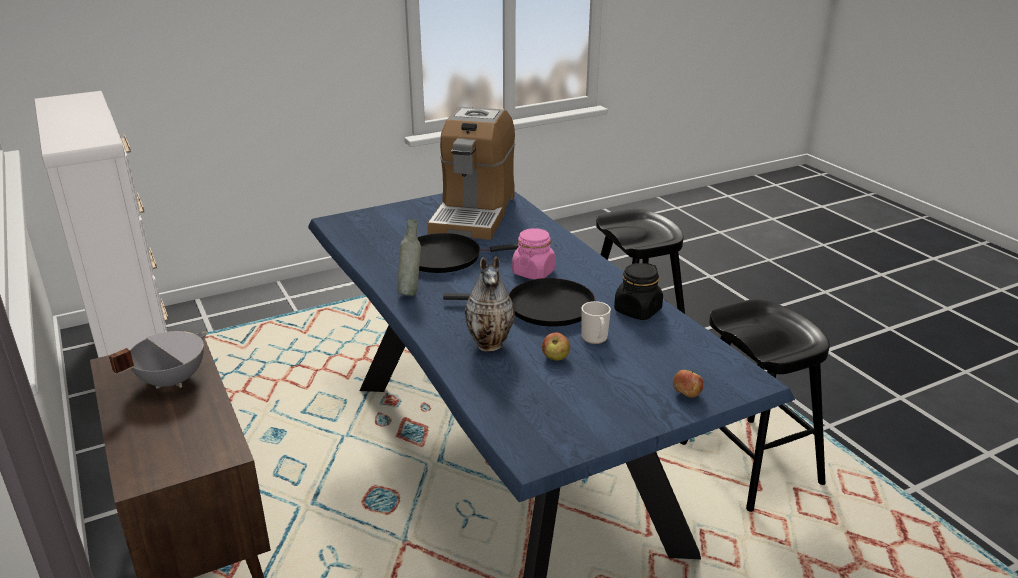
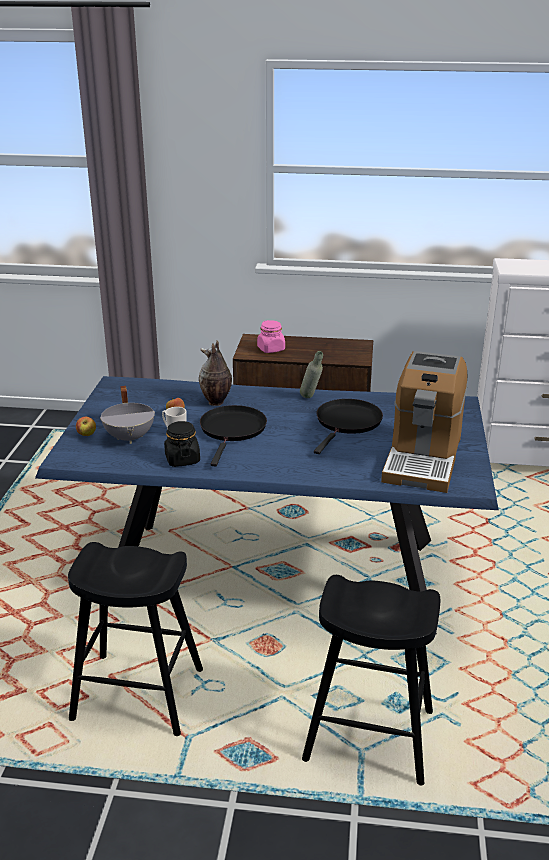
camera: 125 degrees right, 0 degrees up
grey cooking pot [109,331,207,389] -> grey cooking pot moved to [100,386,155,444]
coffee machine [428,107,515,240] -> coffee machine turned 120 degrees counterclockwise [381,351,467,493]
black frying pan [443,278,596,326] -> black frying pan turned 150 degrees clockwise [200,405,267,466]
pink jar [512,228,556,279] -> pink jar moved to [257,320,285,353]

